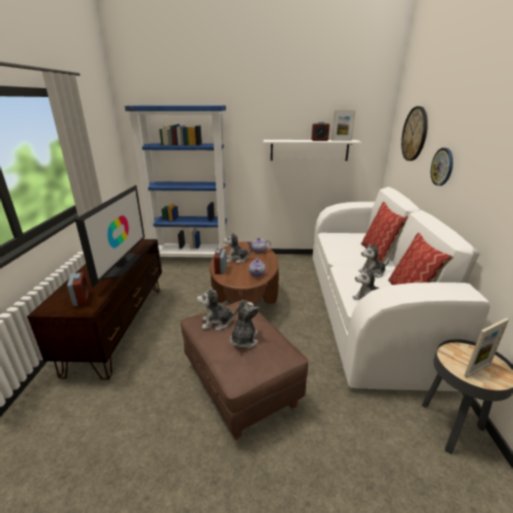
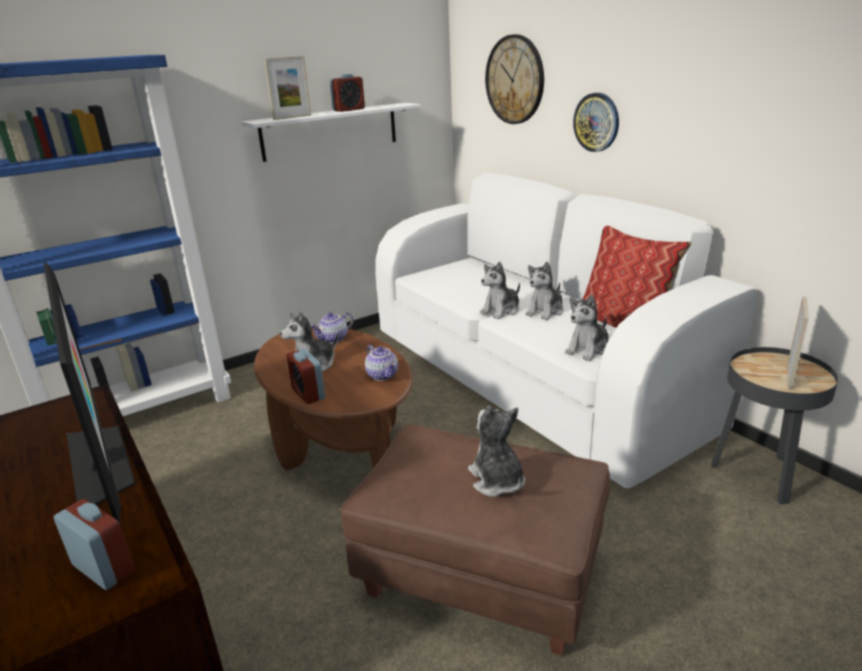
camera: 35 degrees left, 0 degrees up
plush toy [197,286,238,331] -> plush toy moved to [480,261,520,319]
picture frame [332,110,355,141] -> picture frame moved to [264,56,311,120]
pillow [361,201,408,263] -> none

